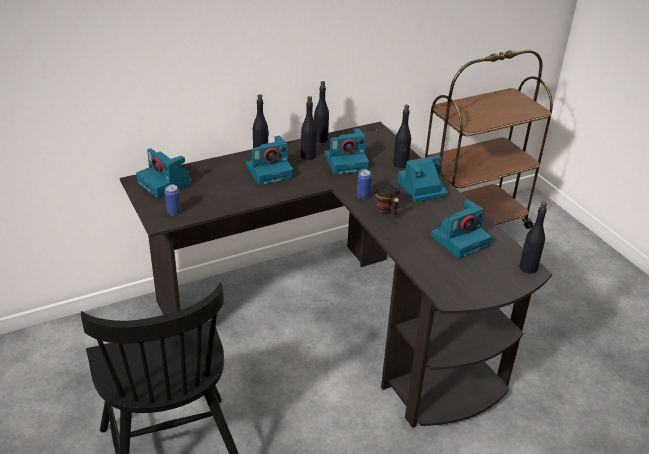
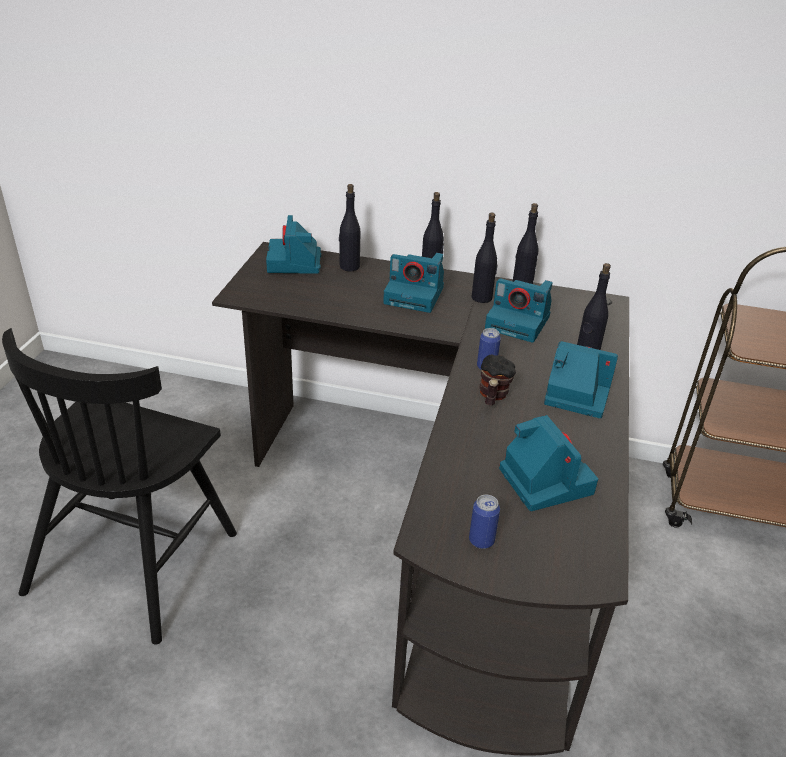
camera: 40 degrees right, 0 degrees up
can [164,185,181,216] -> can moved to [469,495,500,549]
camera [431,200,491,259] -> camera turned 120 degrees counterclockwise [499,415,598,511]
black bottle [519,202,547,274] -> black bottle moved to [339,184,360,271]

